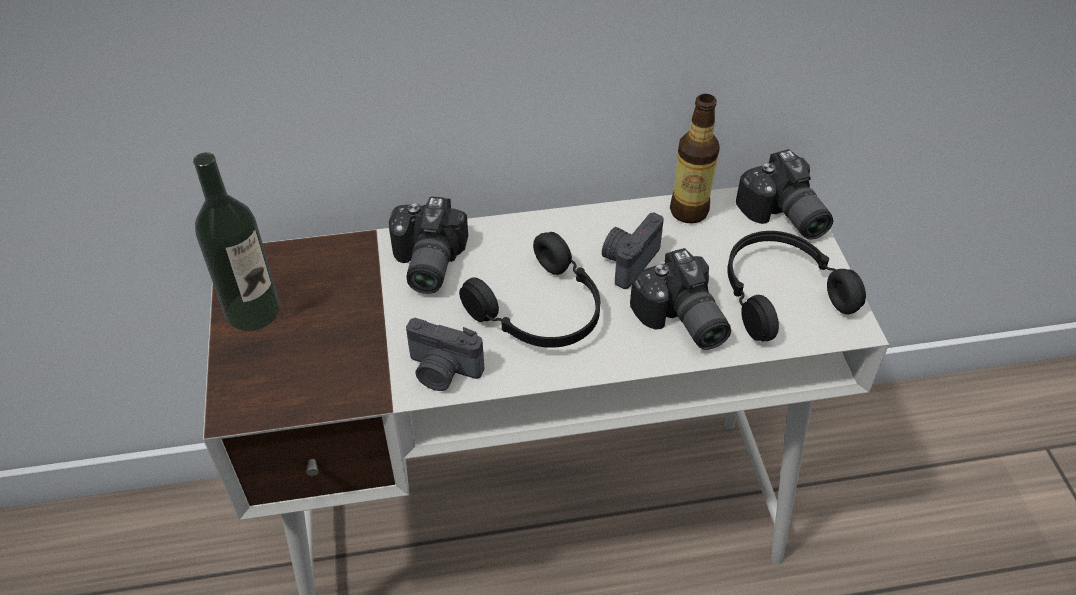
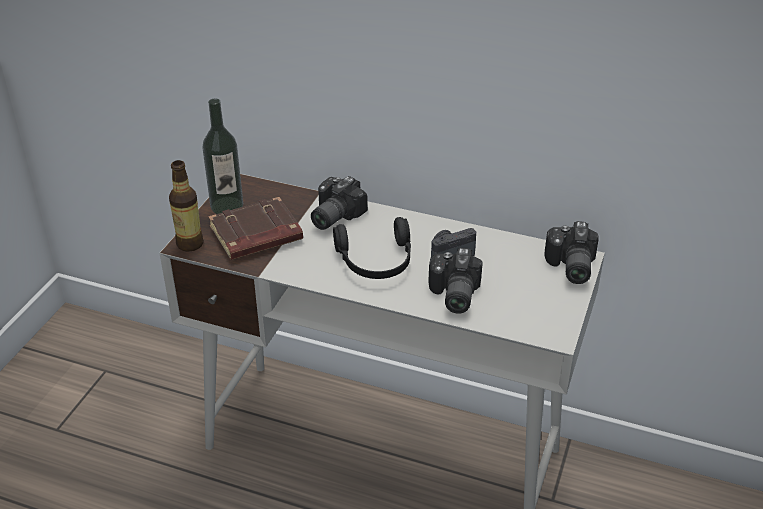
camera: 30 degrees right, 10 degrees down
camera [406,318,484,391] -> none
bottle [670,94,720,224] -> bottle moved to [169,160,204,252]
black headphones [727,231,866,341] -> none
none -> brown book [208,197,303,260]

